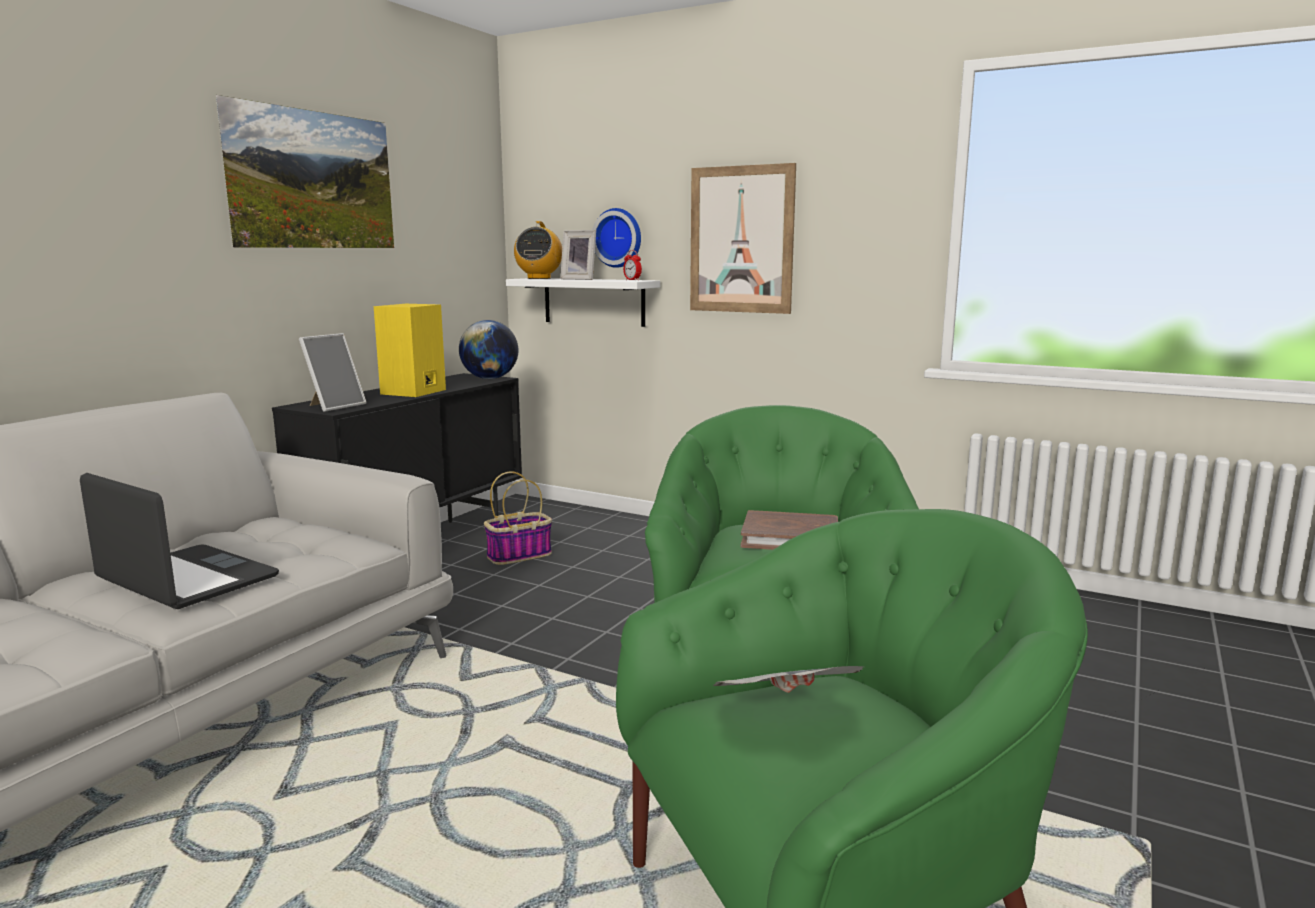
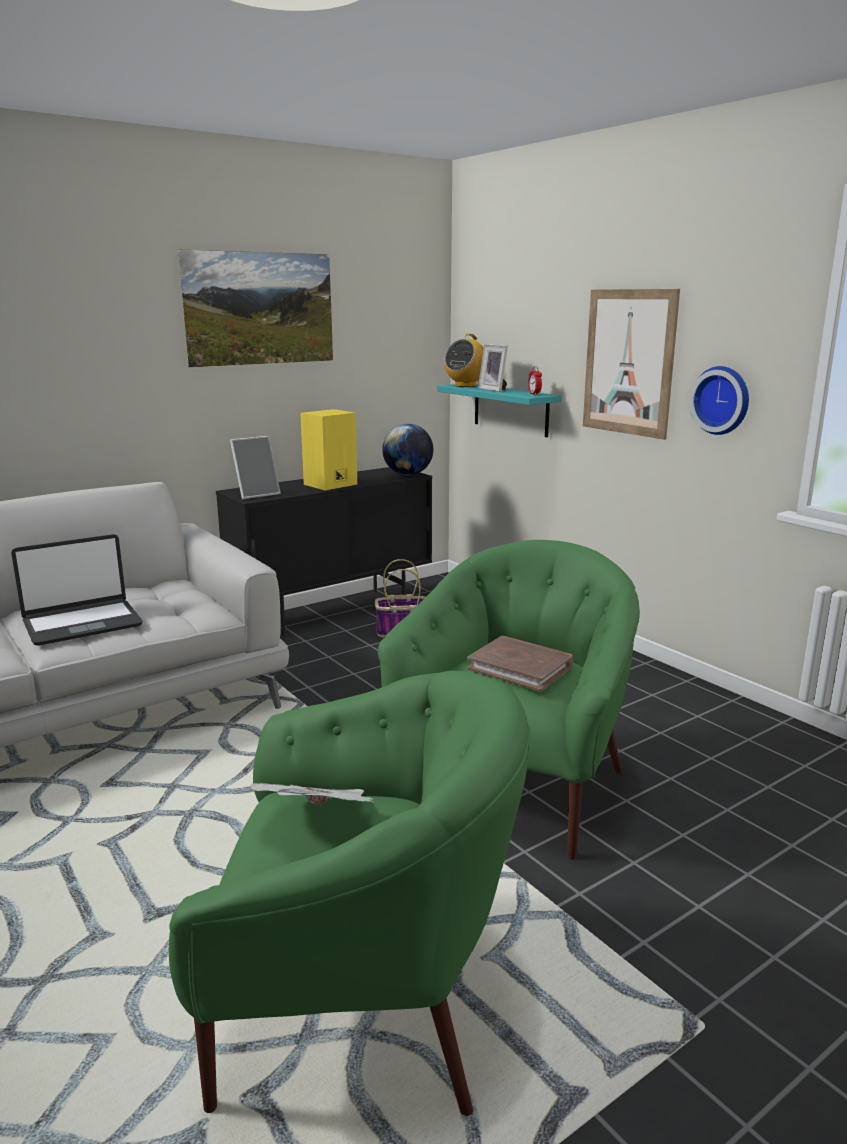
camera: 25 degrees right, 5 degrees up
laptop [80,473,279,609] -> laptop turned 90 degrees clockwise [11,534,143,646]
white shelf [506,278,660,327] -> turquoise shelf [437,384,562,437]
wall clock [592,208,641,268] -> wall clock moved to [689,366,749,435]

